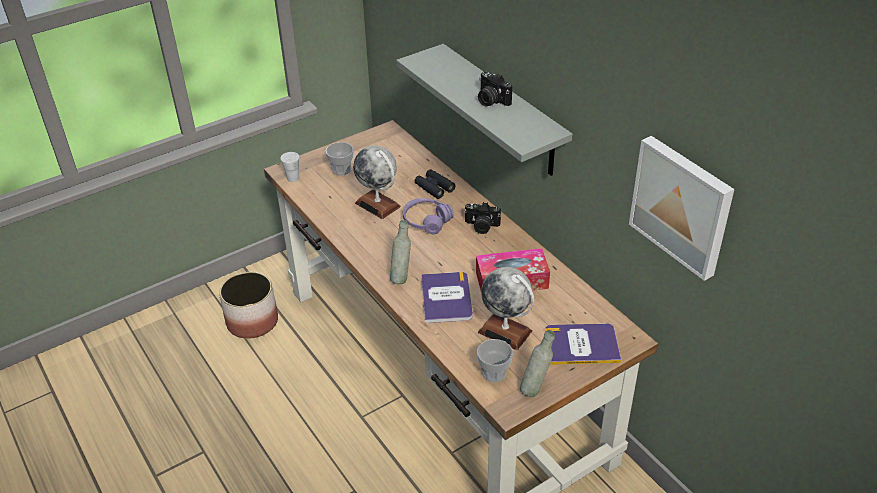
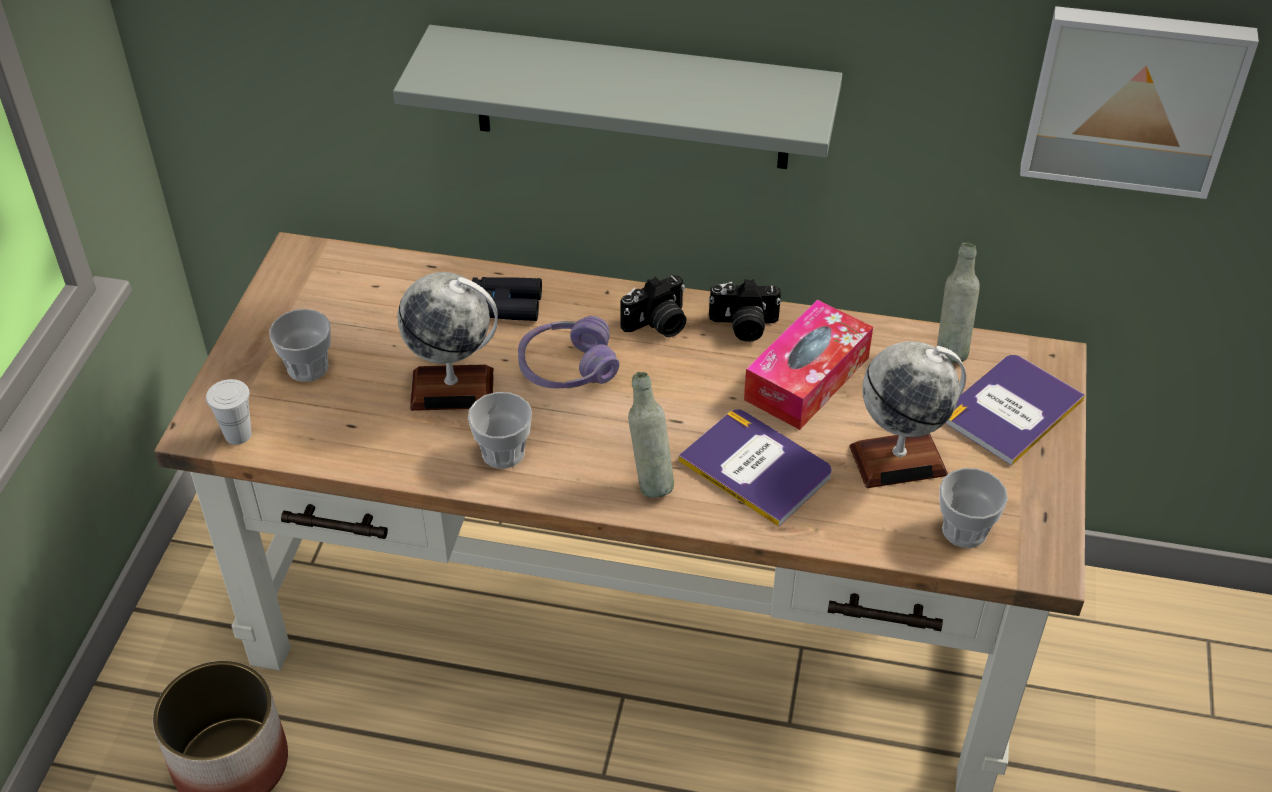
camera: 45 degrees left, 5 degrees up
camera [478,71,512,106] -> camera moved to [709,279,781,342]
grey bottle [520,330,555,397] -> grey bottle moved to [937,242,980,363]
none -> cup [468,392,532,469]

